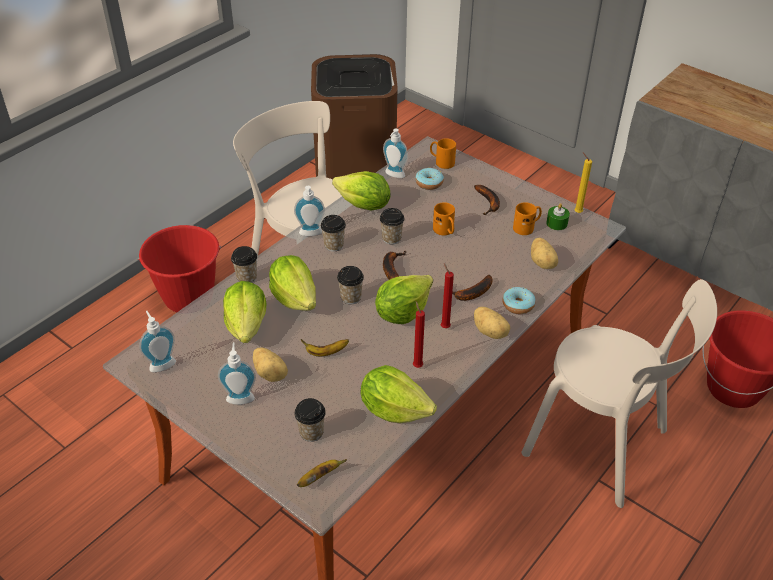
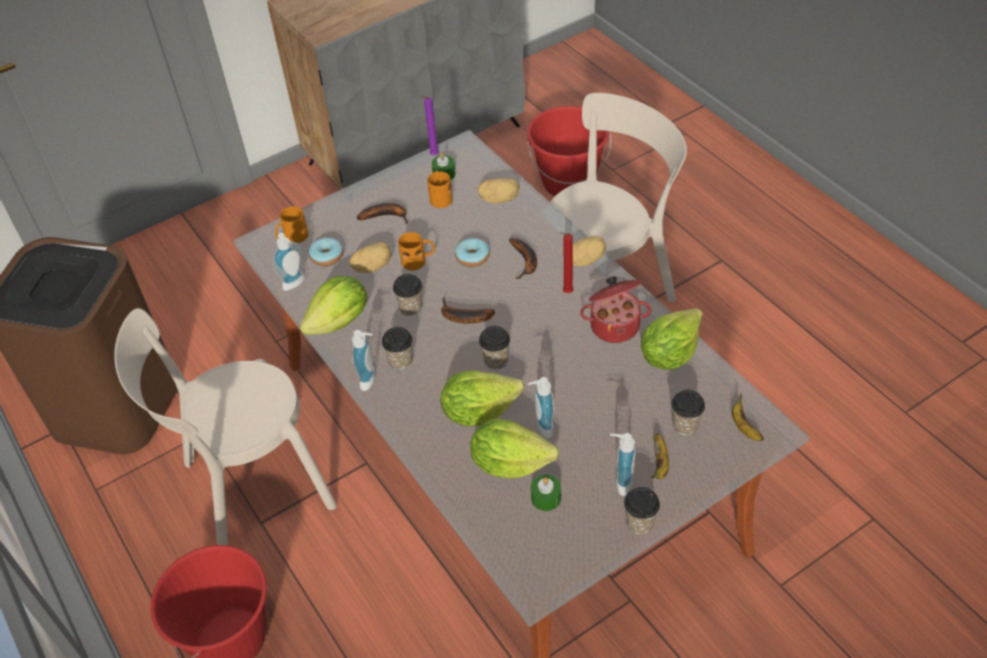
camera: 70 degrees left, 5 degrees up
soap dispenser [139,311,176,372] -> soap dispenser moved to [528,377,554,439]
cup [231,246,257,283] -> cup moved to [624,487,660,534]
potato [253,347,288,382] -> potato moved to [349,242,392,273]
banana [300,339,349,356] -> banana moved to [651,433,669,479]
lettuce [375,275,433,324] -> none
red candle [413,301,425,368] -> cooking pot [580,276,651,343]
donut [502,287,535,314] -> donut moved to [455,238,490,267]
yellow candle [574,152,592,213] -> purple candle [420,96,439,155]
none -> green candle [531,475,561,511]

